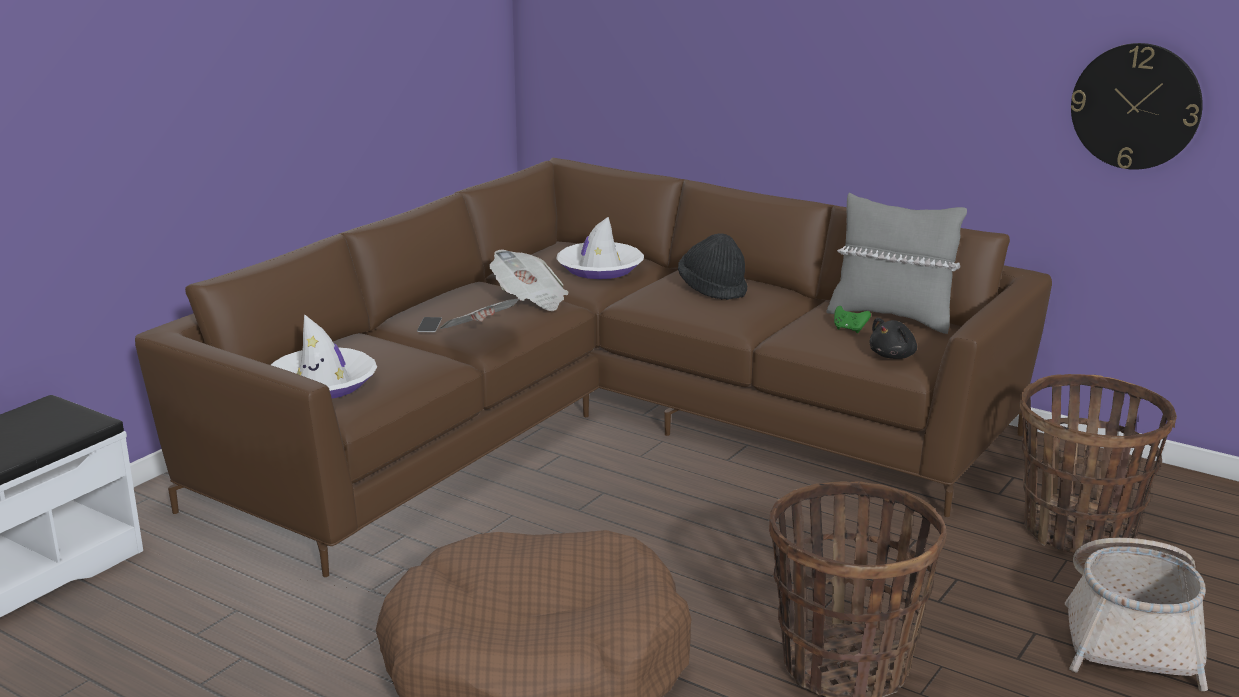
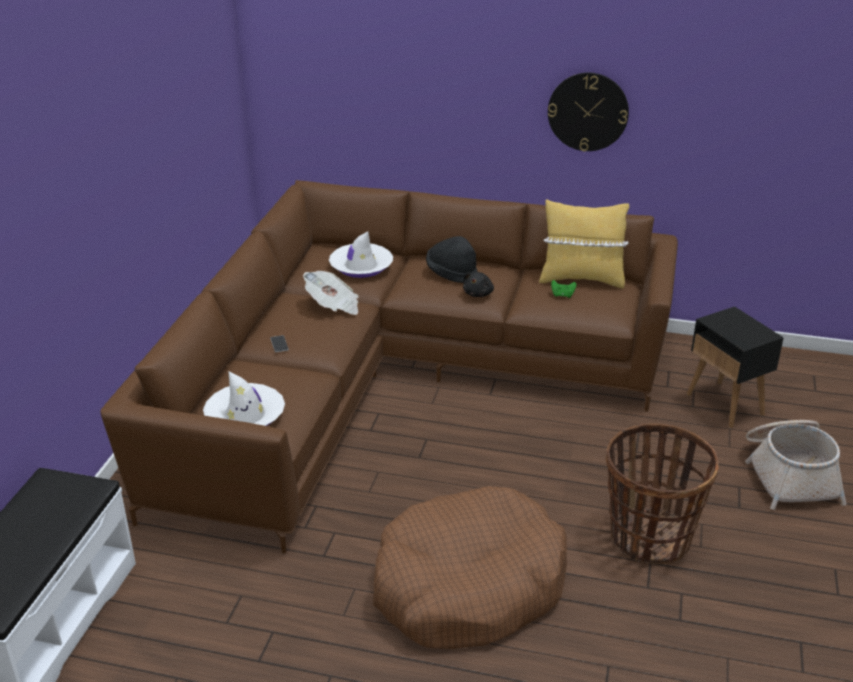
camera: 20 degrees left, 10 degrees up
newspaper [437,299,519,330] -> none
grey pillow [826,193,967,334] -> yellow pillow [539,199,629,288]
black plush toy [869,317,917,359] -> black plush toy moved to [463,272,494,297]
basket [1019,374,1177,553] -> black side table [686,306,784,428]
wall clock [1071,43,1203,170] -> wall clock moved to [548,73,629,151]

